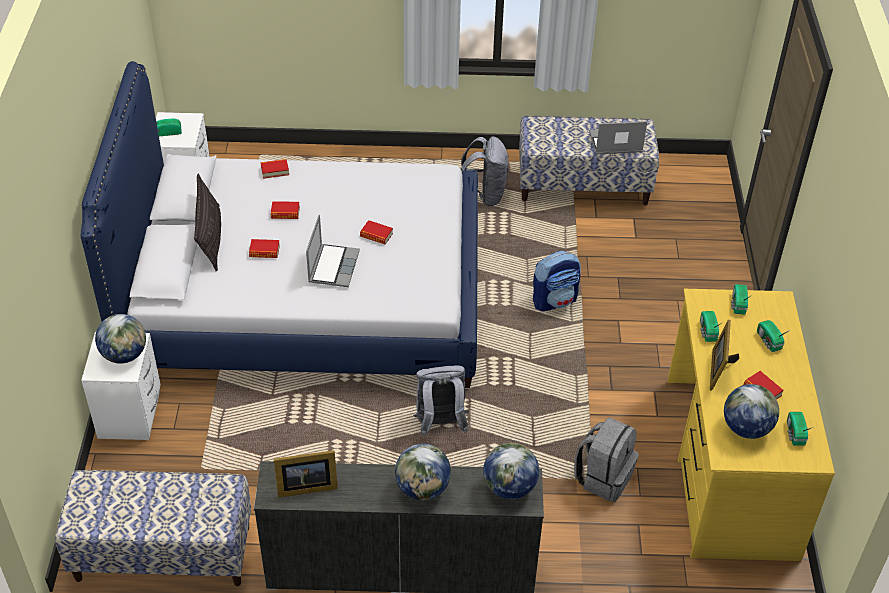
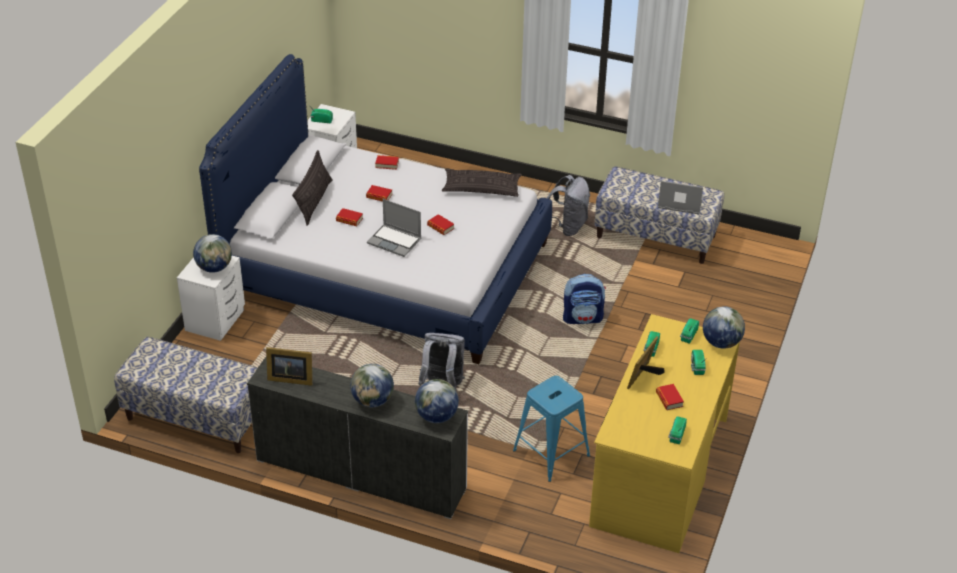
camera: 20 degrees right, 5 degrees down
laptop [306,215,360,287] -> laptop turned 90 degrees clockwise [367,199,421,257]
grey backpack [574,417,639,502] -> blue stool [513,376,590,482]
globe [724,384,779,439] -> globe moved to [703,306,745,349]
none -> pillow [442,168,522,197]

